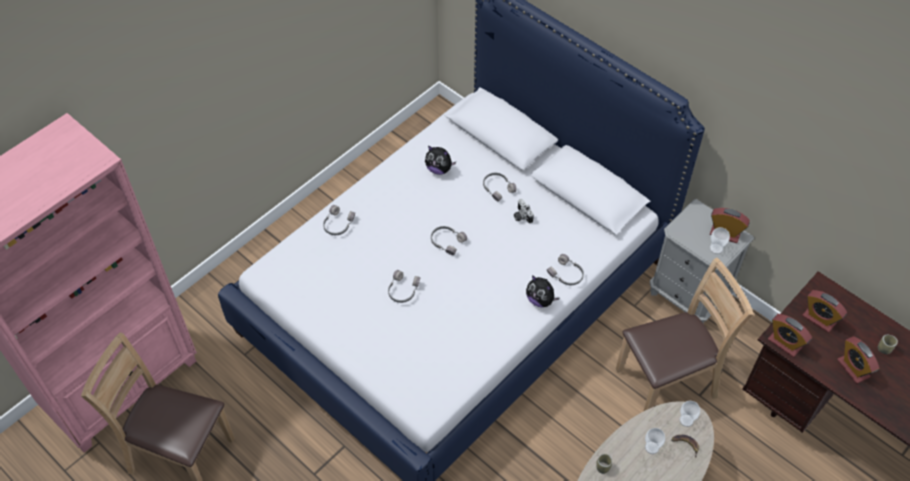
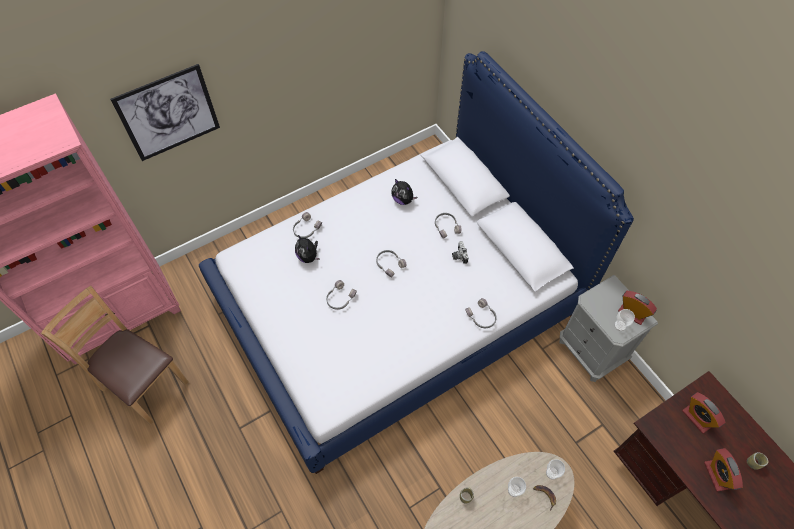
camera: 15 degrees right, 5 degrees up
plush toy [526,275,559,307] -> plush toy moved to [295,235,320,263]
brown chair [616,258,754,411] -> none
alarm clock [768,314,812,357] -> none
none -> picture [110,64,220,161]

